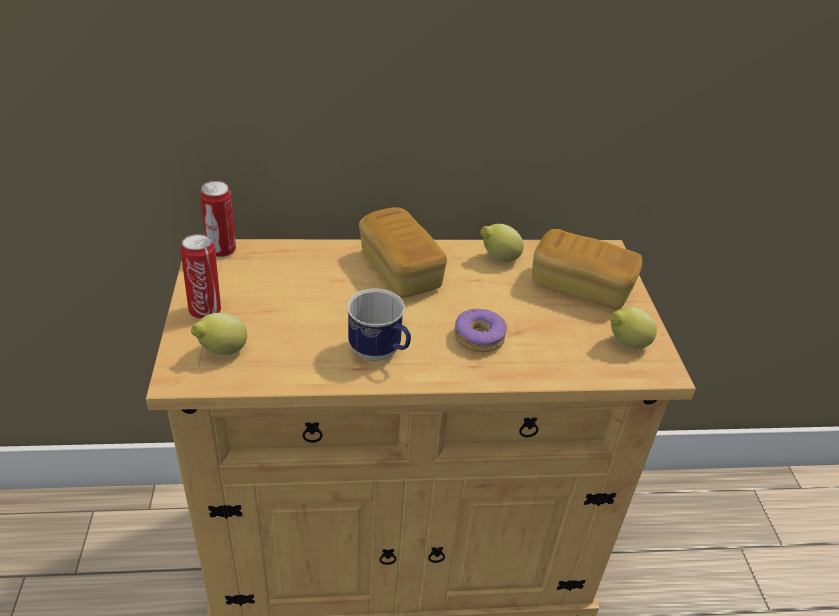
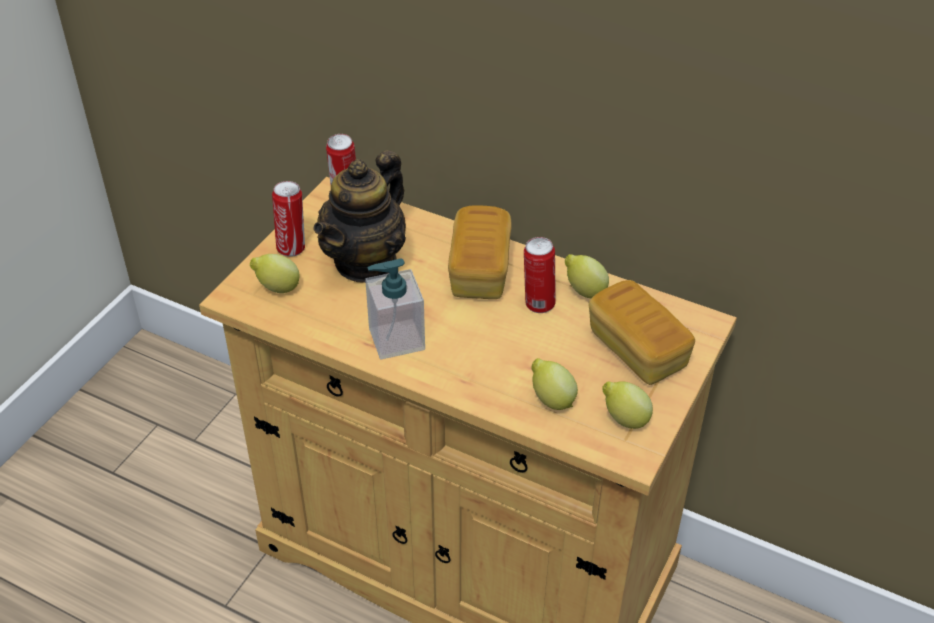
camera: 35 degrees right, 5 degrees up
mug [347,288,411,361] -> soap dispenser [365,258,425,360]
donut [454,309,507,352] -> none
none -> teapot [313,150,406,283]
none -> can [524,237,556,313]
none -> lemon [531,358,578,410]

